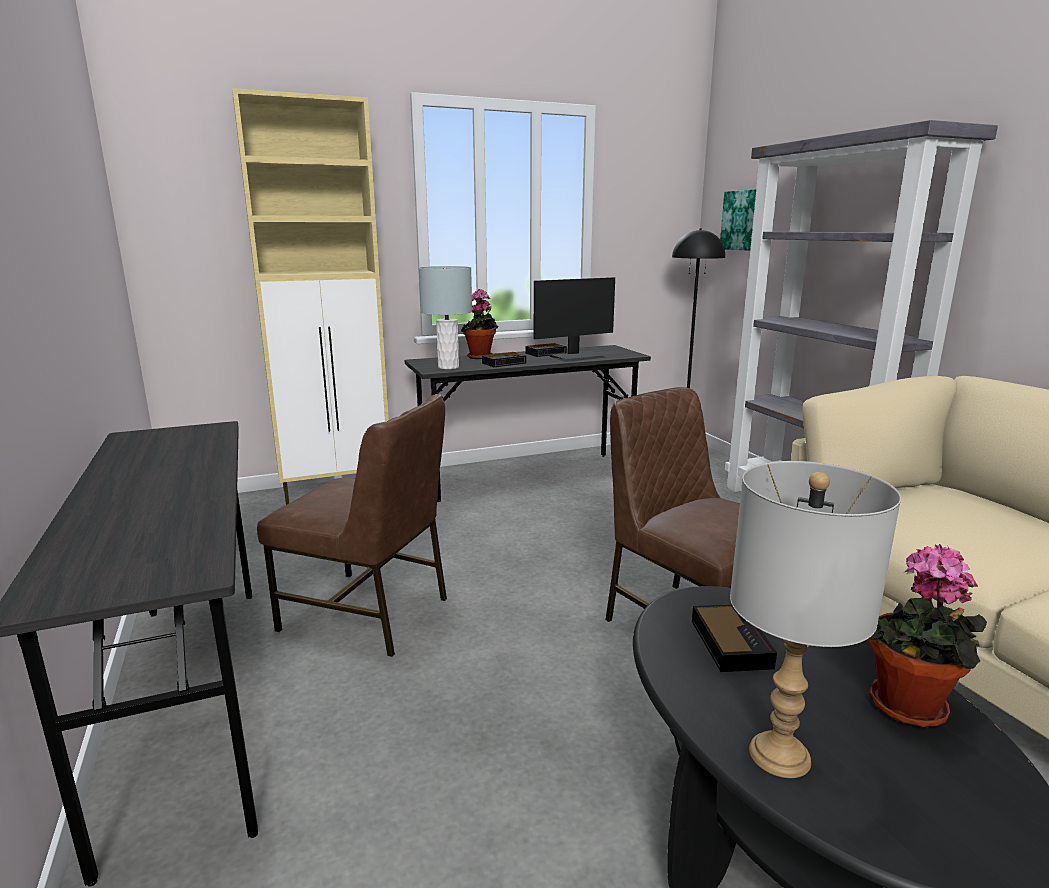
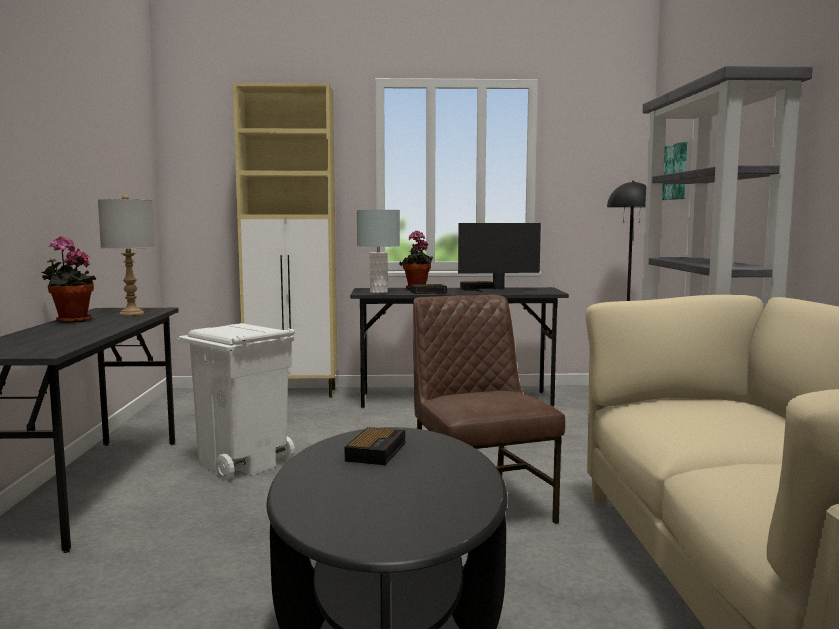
camera: 20 degrees right, 10 degrees down
brown chair [257,394,447,657] -> white trash can [177,323,295,480]
grey table lamp [730,461,901,778] -> grey table lamp moved to [98,195,155,316]
potted plant [868,544,987,728] -> potted plant moved to [42,236,97,323]

